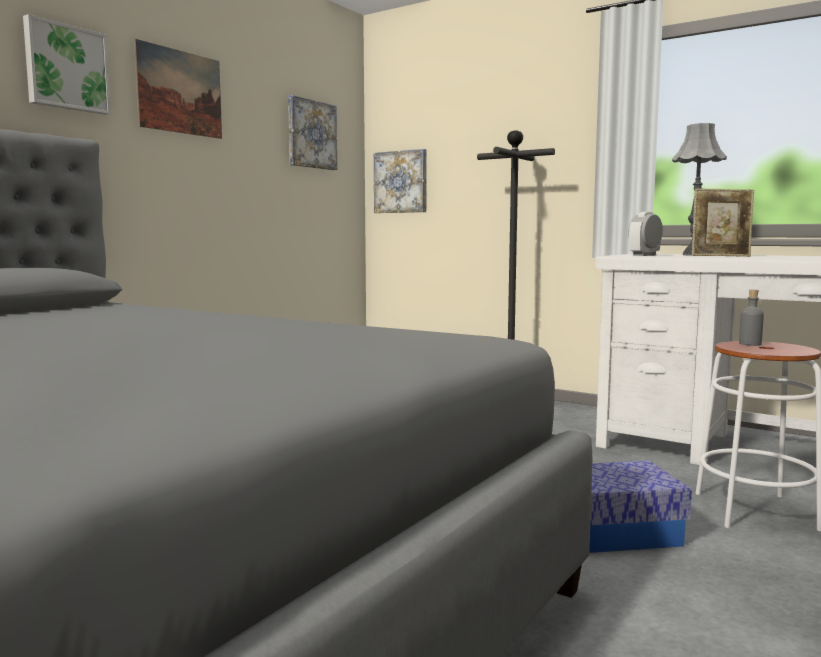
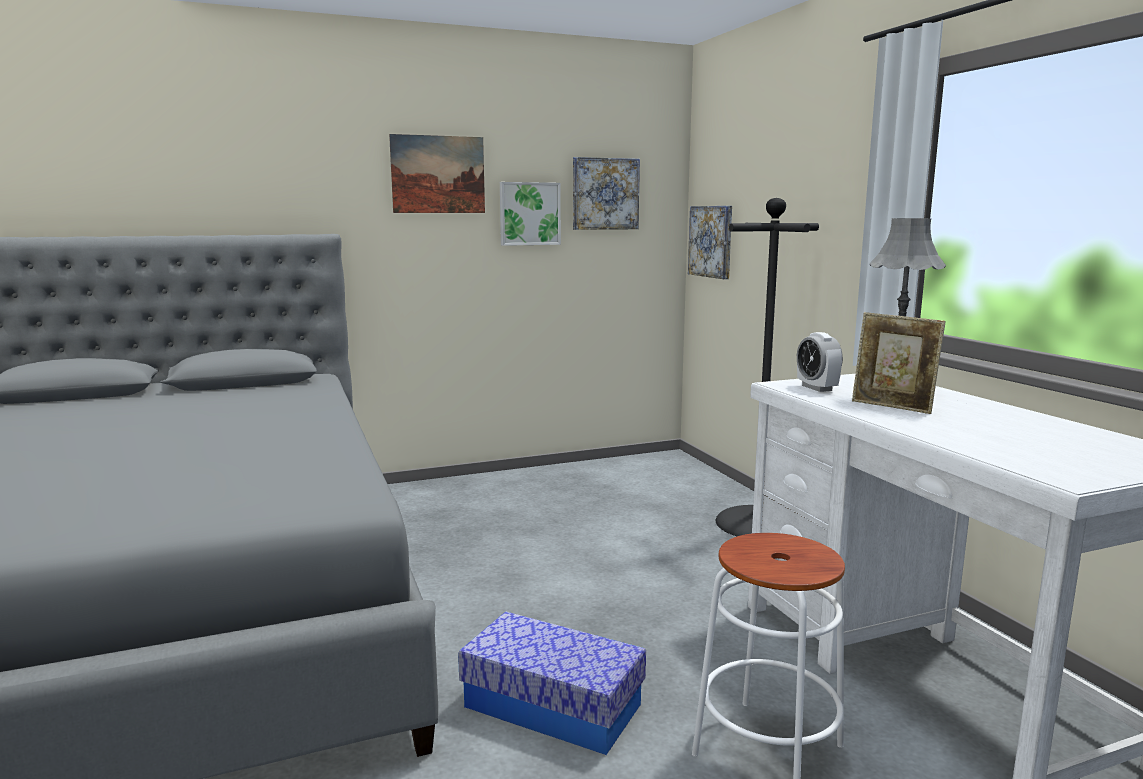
camera: 35 degrees right, 5 degrees up
picture [23,14,111,115] -> picture moved to [500,182,561,246]
alarm clock [628,212,663,256] -> alarm clock turned 105 degrees counterclockwise [797,332,843,392]
grey bottle [739,290,764,346] -> none

